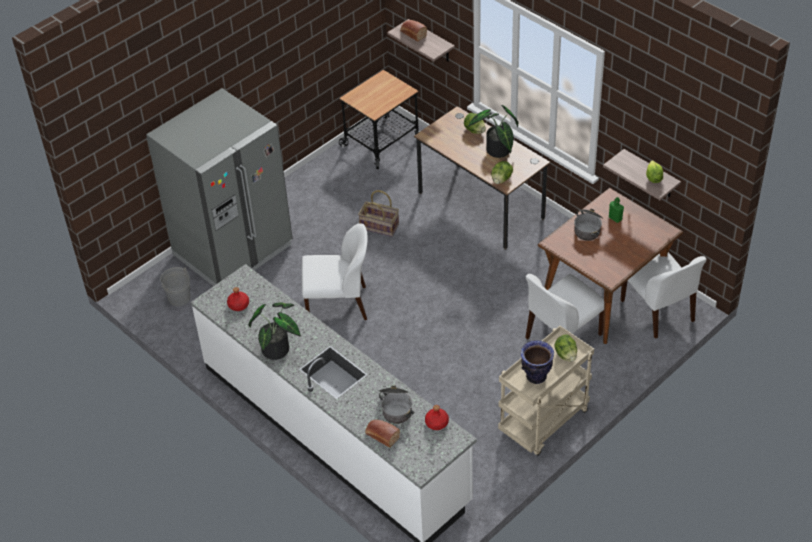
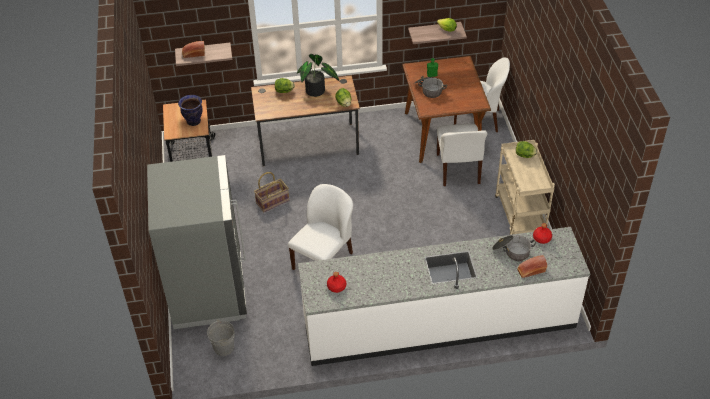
camera: 55 degrees left, 0 degrees up
potted plant [248,302,301,360] -> none
vase [521,340,554,384] -> vase moved to [178,95,203,126]

